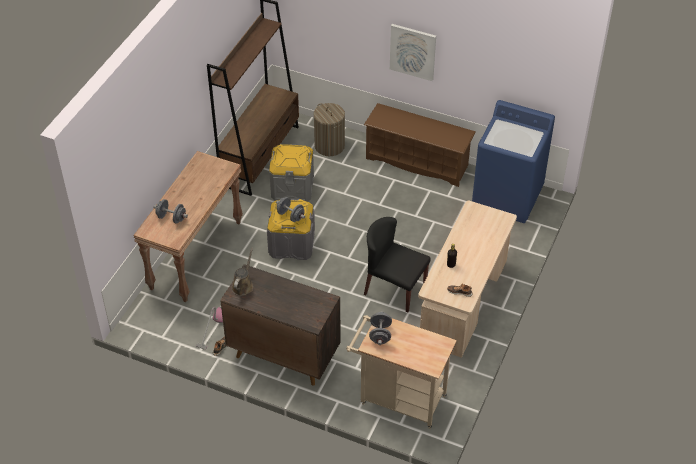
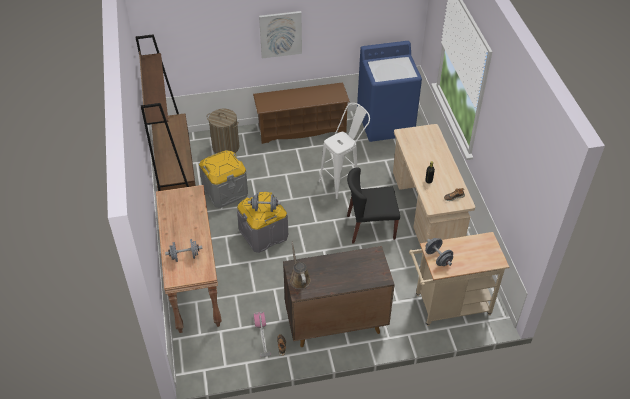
camera: 35 degrees left, 0 degrees up
none -> white stool [319,103,370,199]

